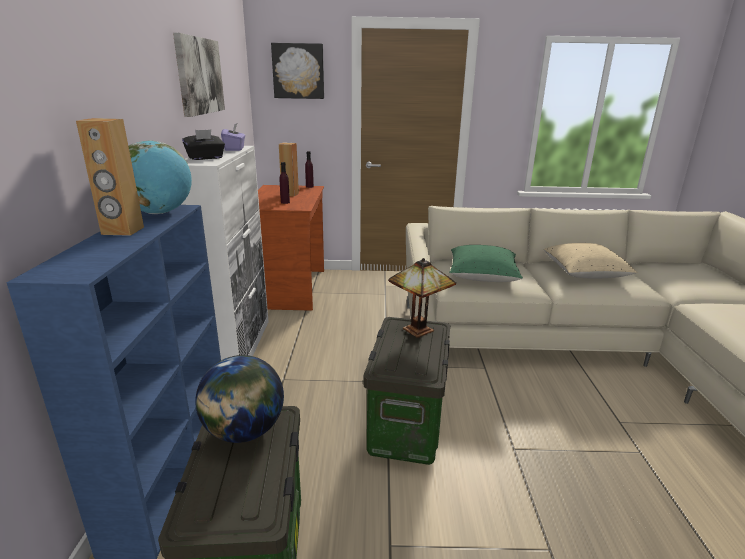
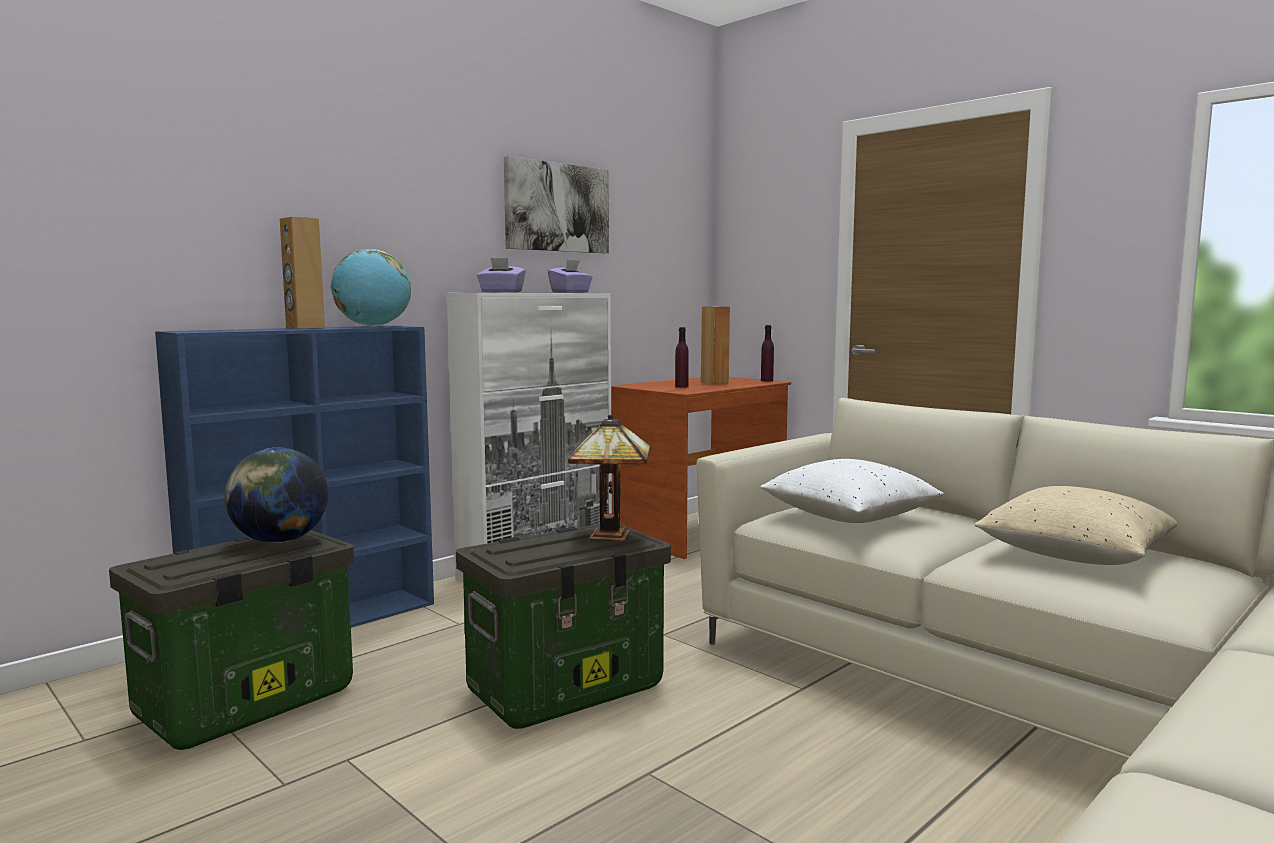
camera: 45 degrees right, 15 degrees down
black tissue box [182,130,225,160] -> purple tissue box [477,258,526,292]
picture [271,43,324,99] -> none
green pillow [449,245,523,282] -> white pillow [760,459,944,523]

